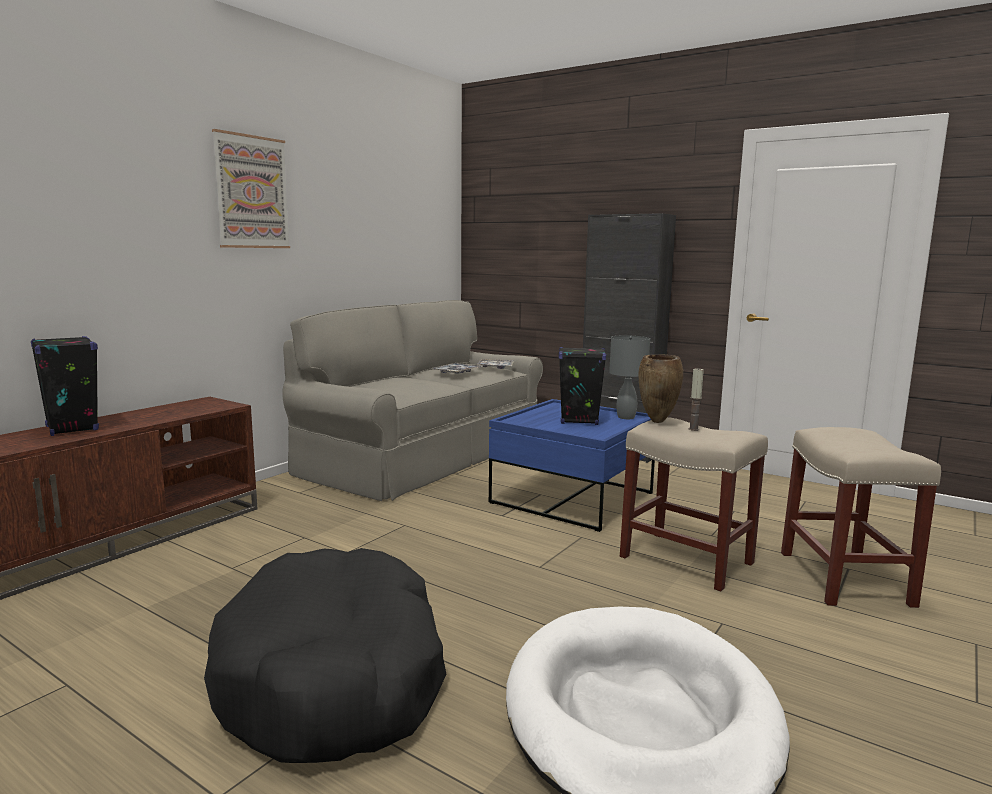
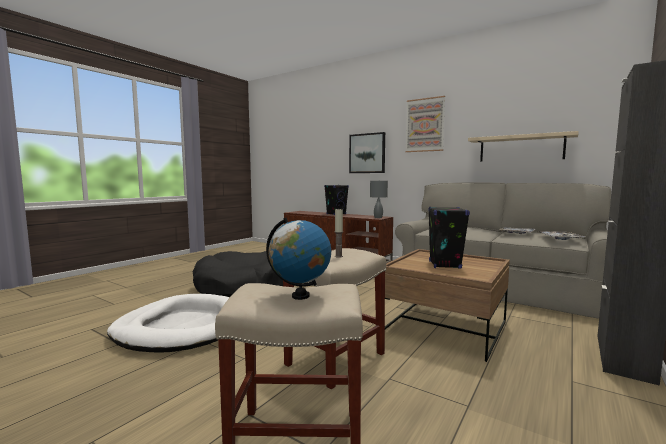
camera: 90 degrees right, 5 degrees down
blue coffee table [489,399,655,532] -> brown coffee table [385,249,510,362]
grey table lamp [609,335,650,419] -> grey table lamp moved to [370,180,388,218]
brown vase [639,354,683,423] -> none
none -> globe [266,218,331,300]
none -> picture [349,132,385,173]
none -> beige shelf [468,131,579,161]

